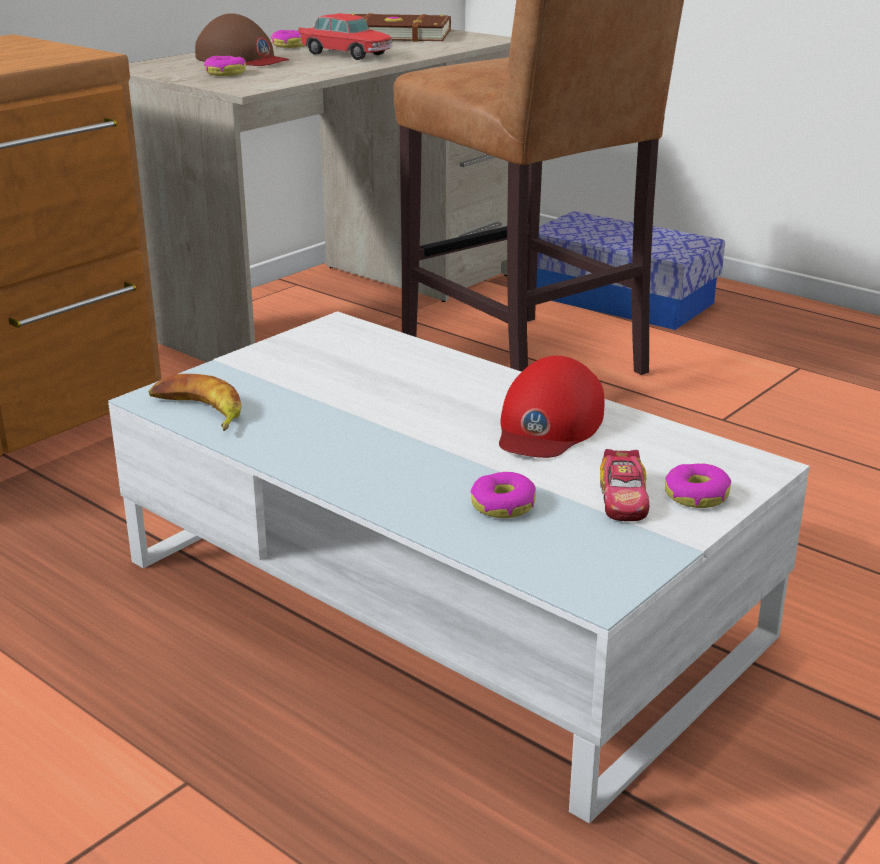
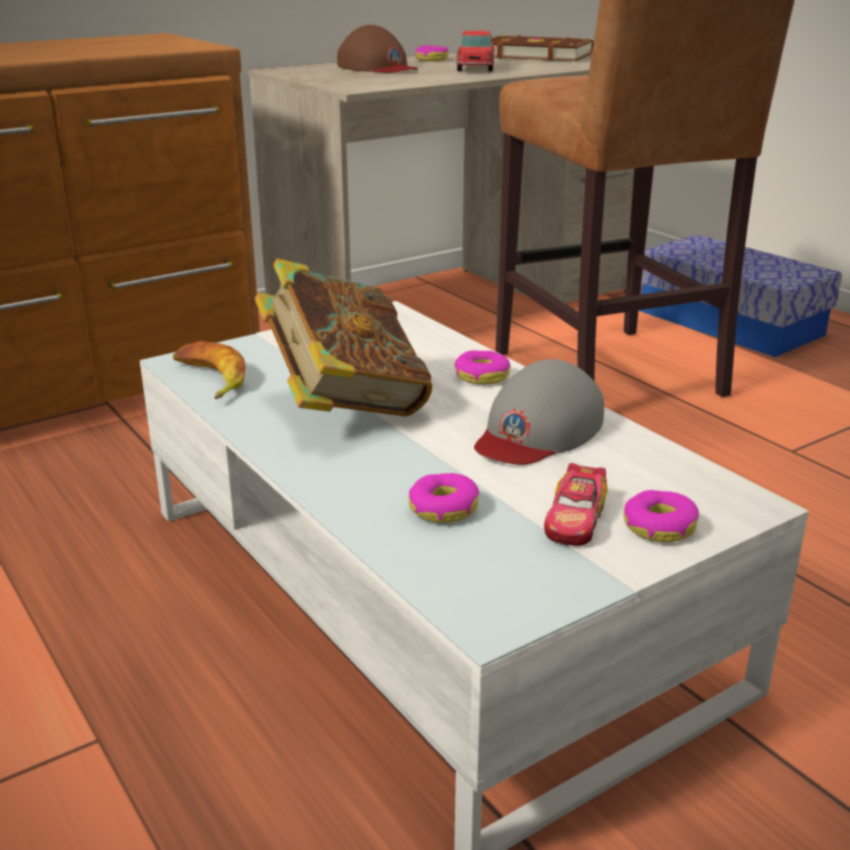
camera: 15 degrees right, 0 degrees up
donut [204,56,246,76] -> donut moved to [455,350,510,385]
toy car [298,13,393,60] -> toy car turned 135 degrees counterclockwise [456,31,495,71]
red cap [499,356,604,458] -> grey cap [474,359,604,465]
none -> book [254,259,432,417]

